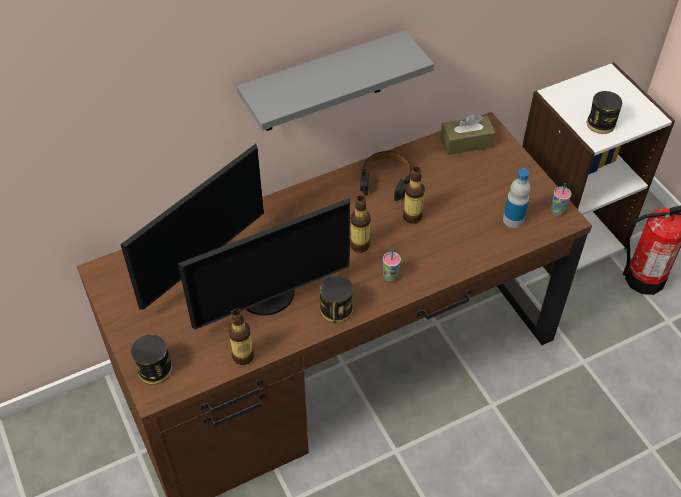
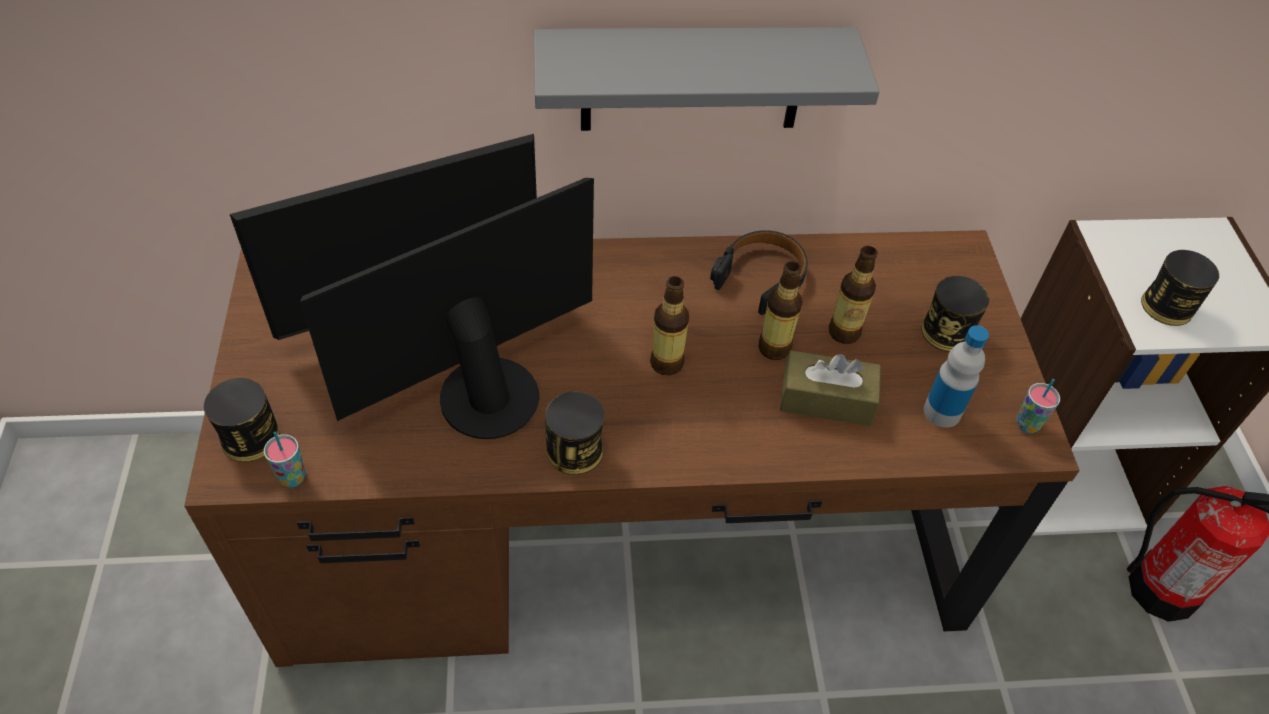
camera: 20 degrees right, 0 degrees up
monitor [178,198,350,329] -> monitor turned 150 degrees clockwise [300,178,594,439]
bottle [228,309,254,365] -> bottle moved to [829,246,878,344]
cup [383,249,401,282] -> cup moved to [264,432,306,488]
brown tissue box [440,114,496,155] -> brown tissue box moved to [780,350,881,426]
none -> can [921,276,989,352]

